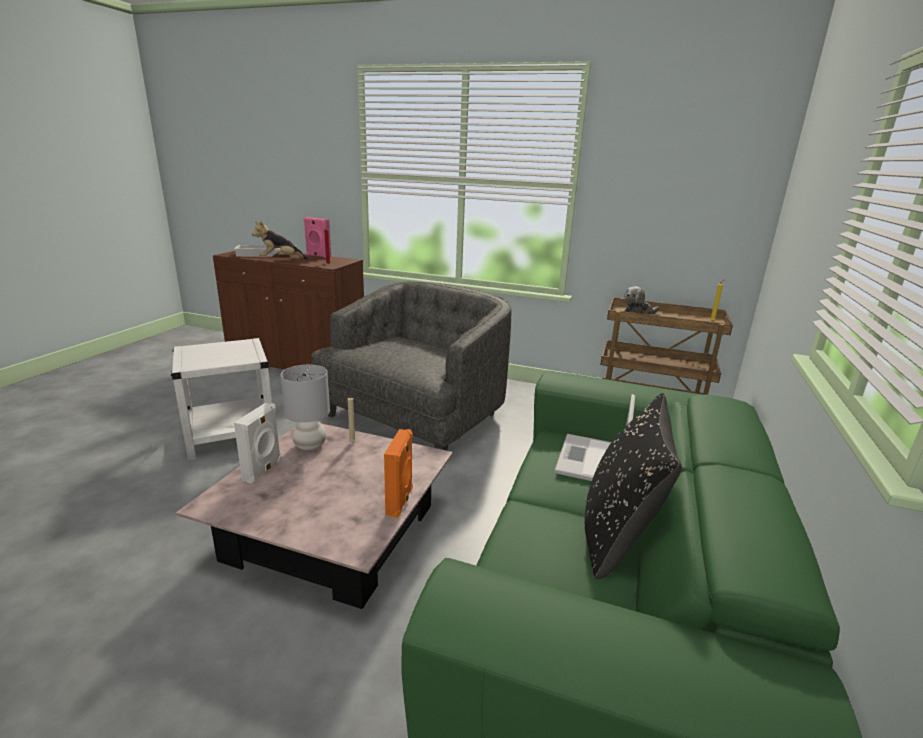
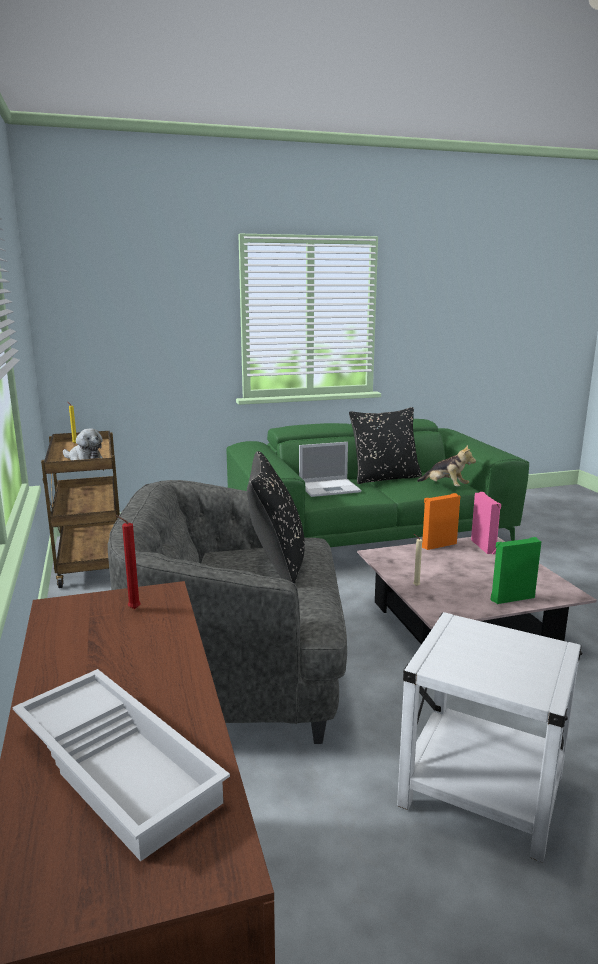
camera: 125 degrees left, 5 degrees down
white speaker [234,403,281,483] -> green speaker [490,537,542,604]
plush toy [252,221,308,260] -> plush toy moved to [417,445,476,486]
grey table lamp [281,365,330,450] -> none
pink speaker [304,217,331,258] -> pink speaker moved to [471,492,501,554]
none -> black pillow [247,451,305,583]

